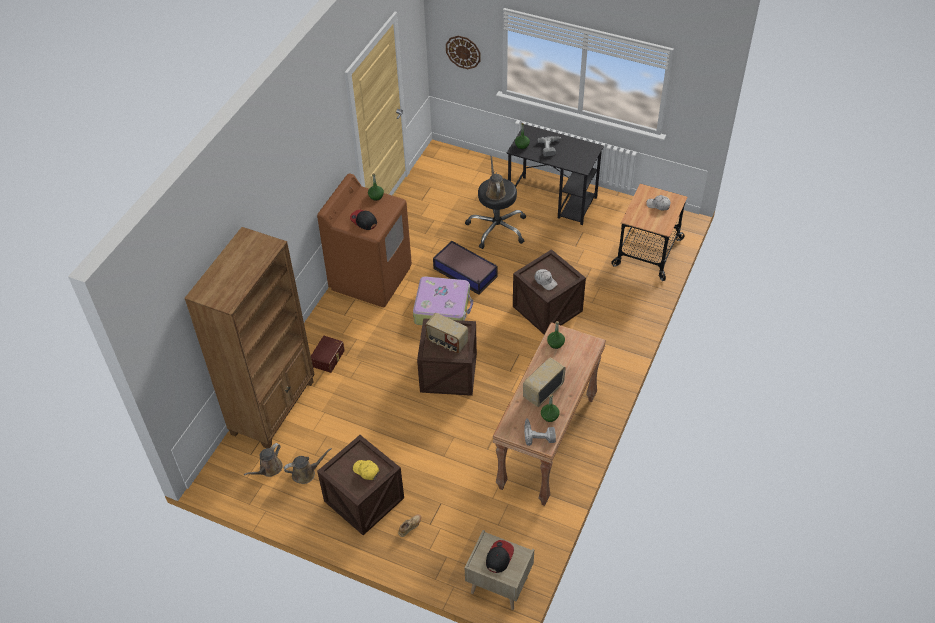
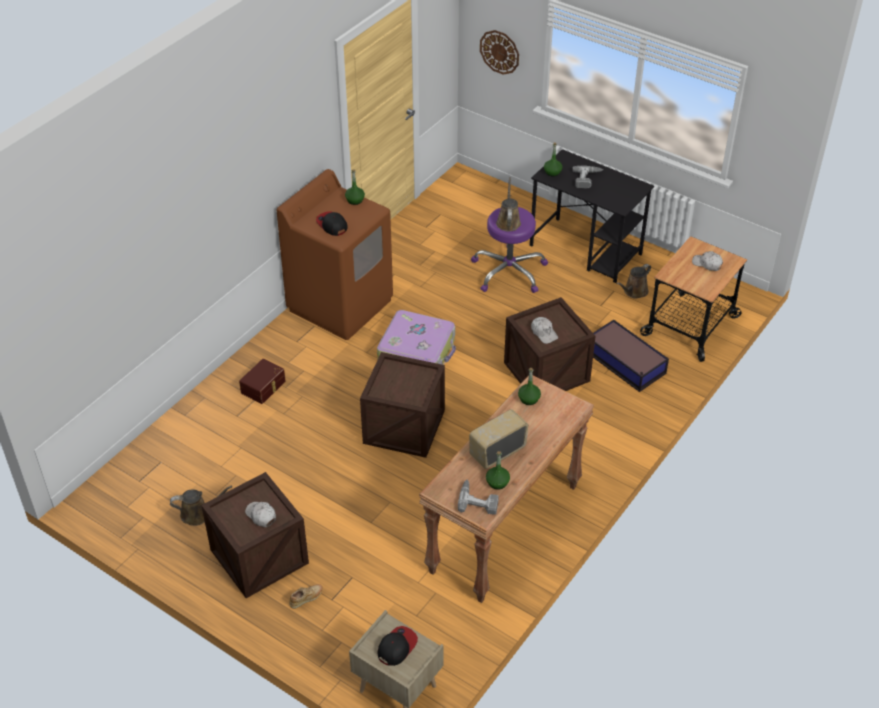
camera: 10 degrees right, 5 degrees down
brown bookcase [184,227,315,448] -> none
brown watering can [244,443,283,477] -> brown watering can moved to [616,264,651,298]
yellow cap [353,460,379,480] -> white cap [245,502,276,527]
radio [425,313,468,354] -> none
storage box [433,241,498,295] -> storage box moved to [593,320,669,392]
black stool [465,178,526,249] -> purple stool [471,207,548,293]

